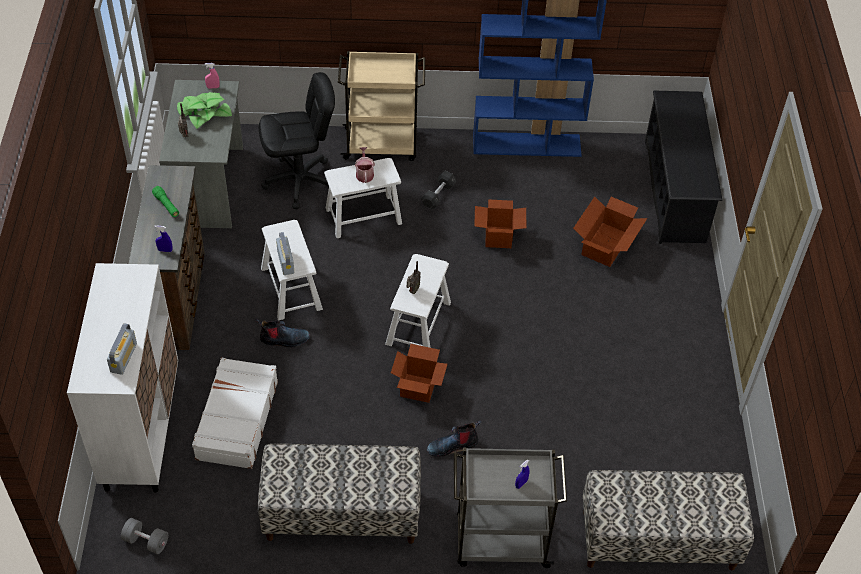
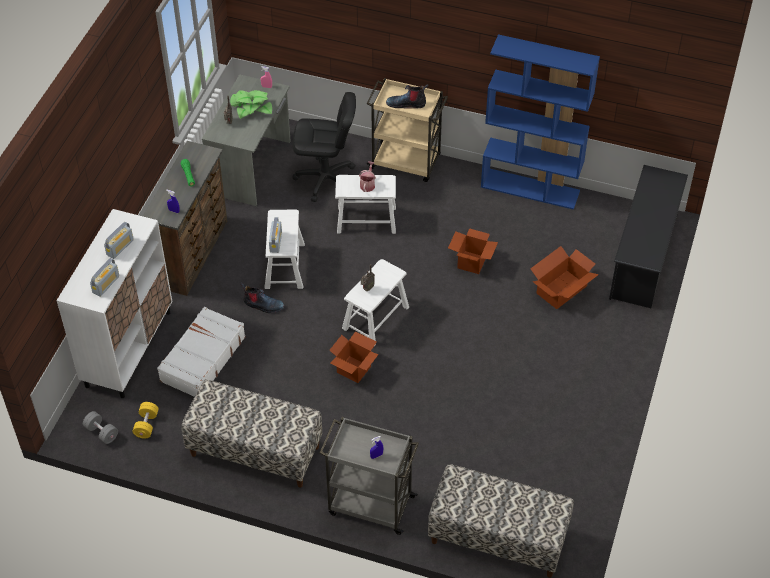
camera: 20 degrees right, 0 degrees up
grey dumbbell [421,171,457,209] -> none
boot [427,420,482,457] -> boot moved to [386,84,428,108]
none -> radio [104,222,134,259]
none -> yellow dumbbell [133,402,158,439]

